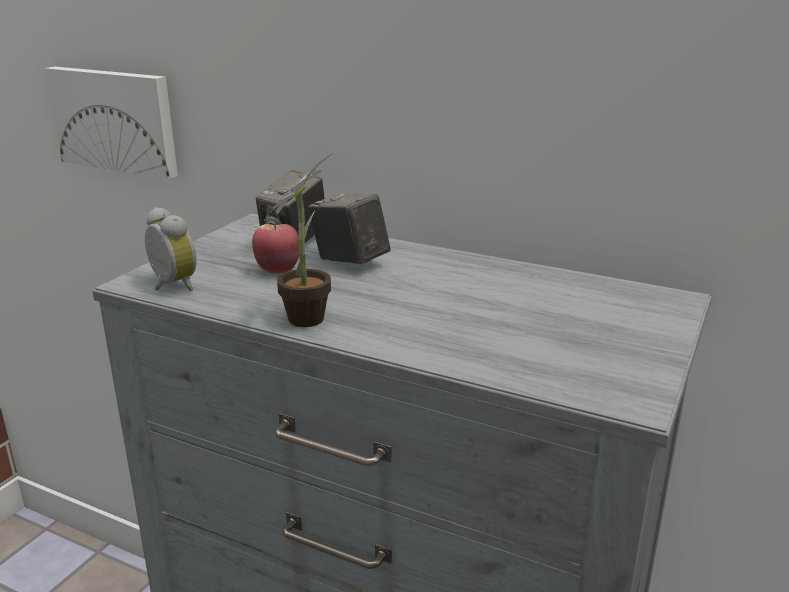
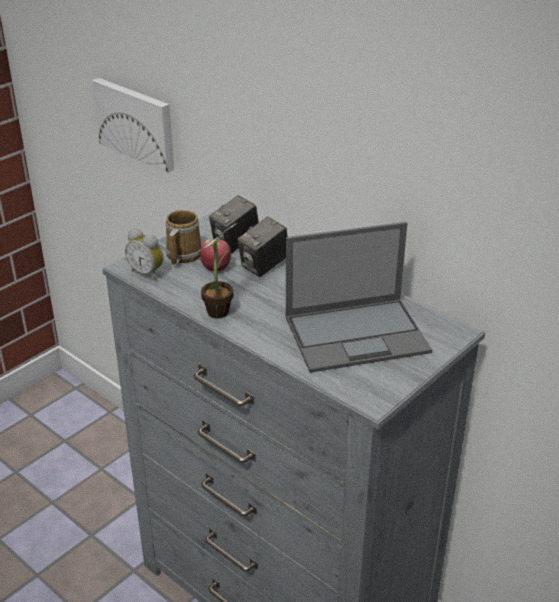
camera: 15 degrees right, 10 degrees up
alarm clock [145,207,197,291] -> alarm clock turned 150 degrees clockwise [125,229,163,280]
camera [308,194,391,264] -> camera turned 105 degrees counterclockwise [237,217,288,277]
none -> mug [166,210,202,265]
none -> laptop [285,222,432,373]

